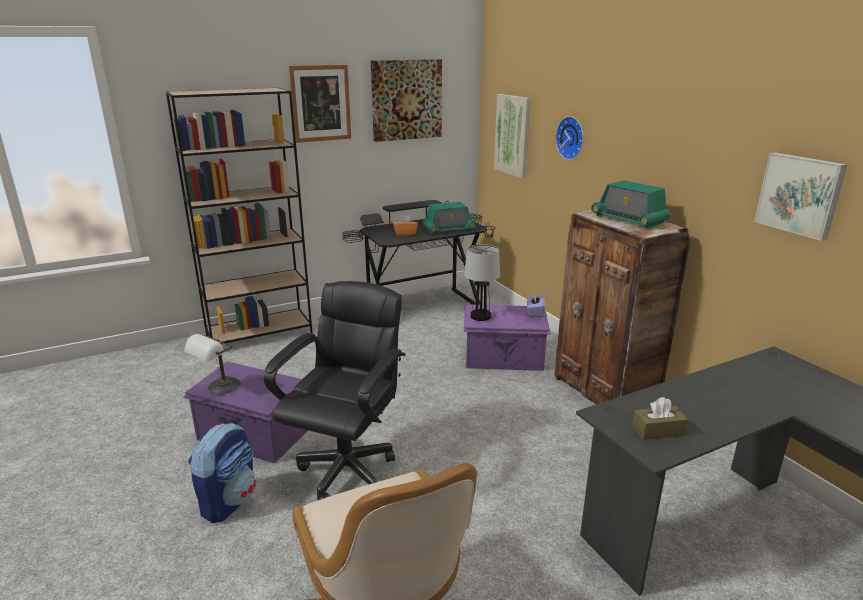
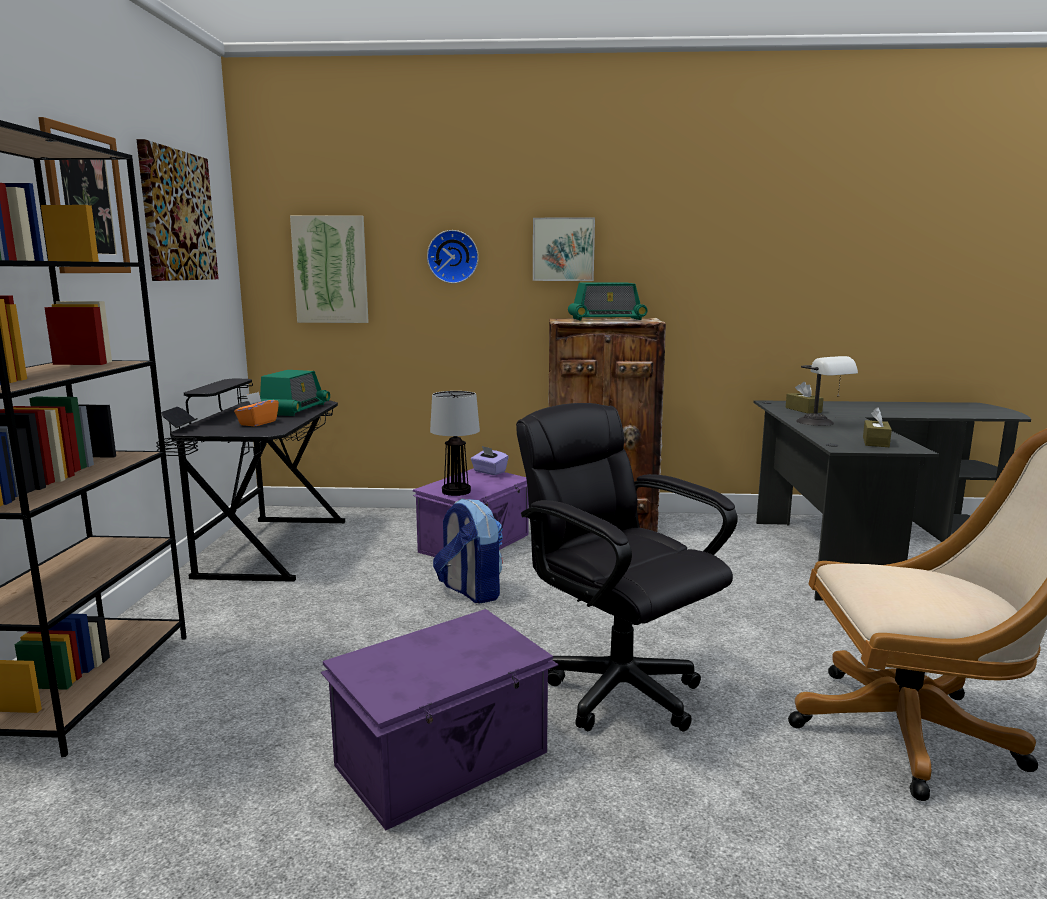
camera: 60 degrees left, 10 degrees down
table lamp [185,334,241,394] -> table lamp moved to [796,356,858,426]
backpack [188,423,256,523] -> backpack moved to [433,498,503,603]
picture [754,152,847,241] -> picture moved to [533,218,595,281]
none -> brown tissue box [785,382,824,414]

